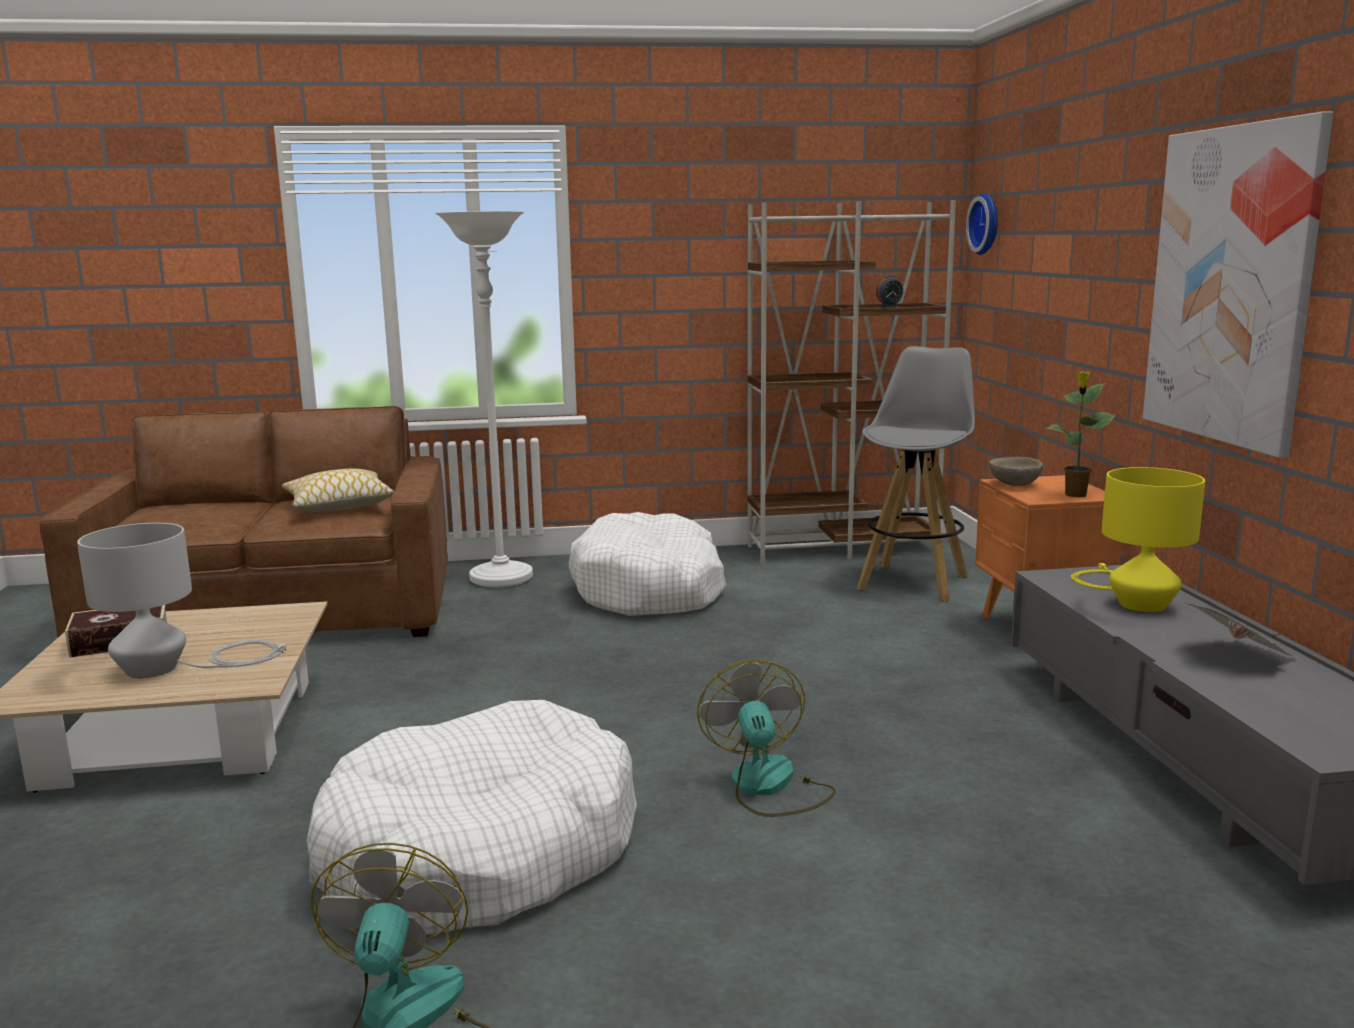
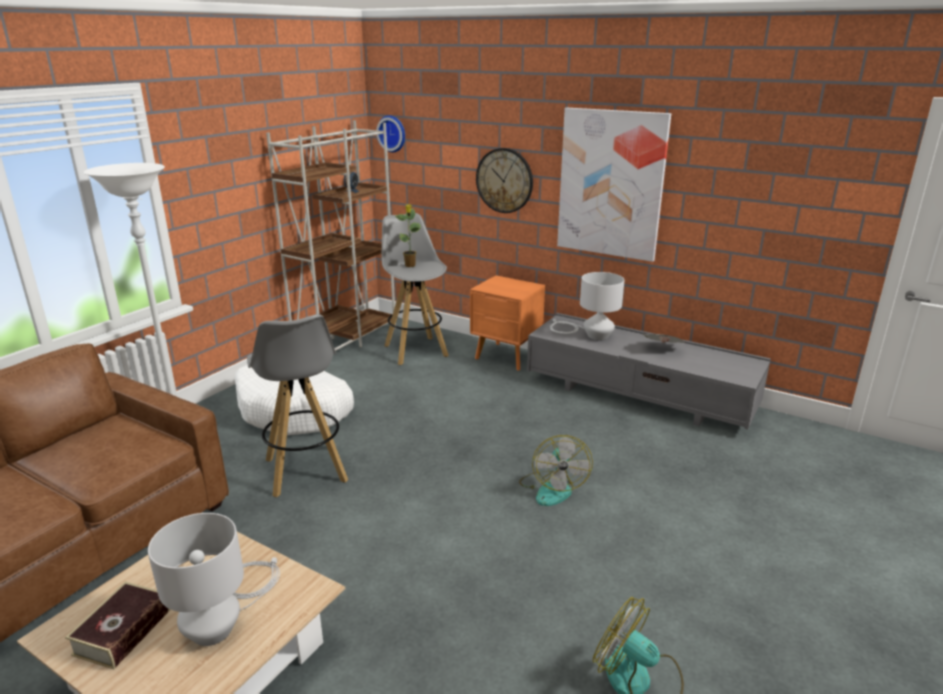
camera: 50 degrees left, 10 degrees up
pillow [282,469,394,512] -> none
white dog bed [307,700,637,934] -> none
fan [697,659,836,817] -> fan turned 120 degrees counterclockwise [519,435,593,506]
beige bowl [989,457,1043,486] -> none
potted plant [1045,371,1116,497] -> potted plant moved to [395,204,421,267]
yellow table lamp [1071,467,1205,613] -> grey table lamp [550,272,624,341]
none -> grey stool [247,314,348,497]
none -> wall clock [476,148,533,213]

